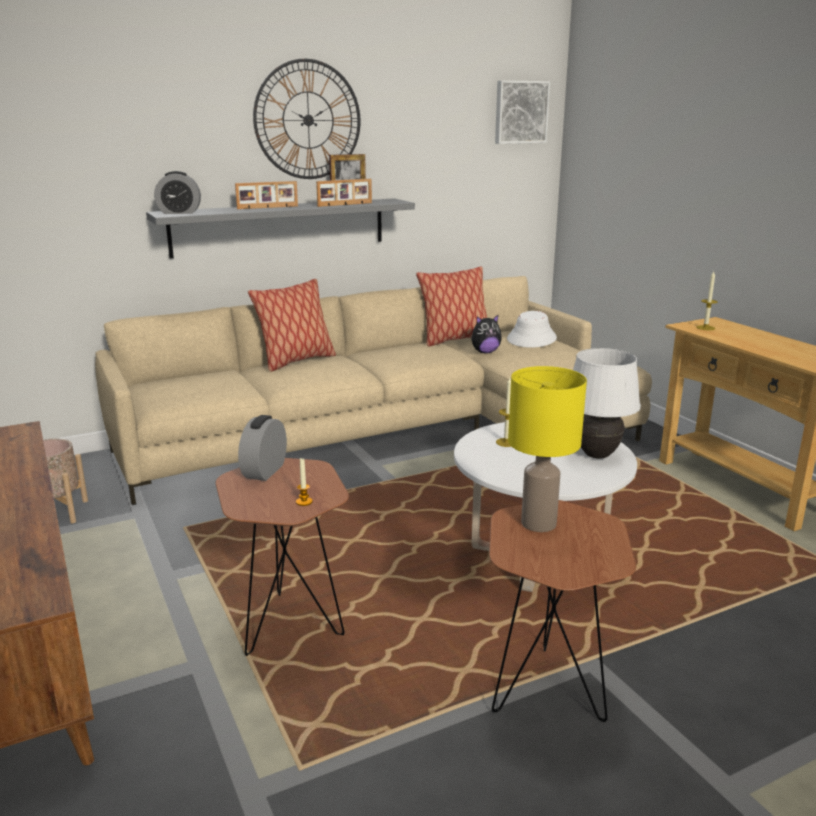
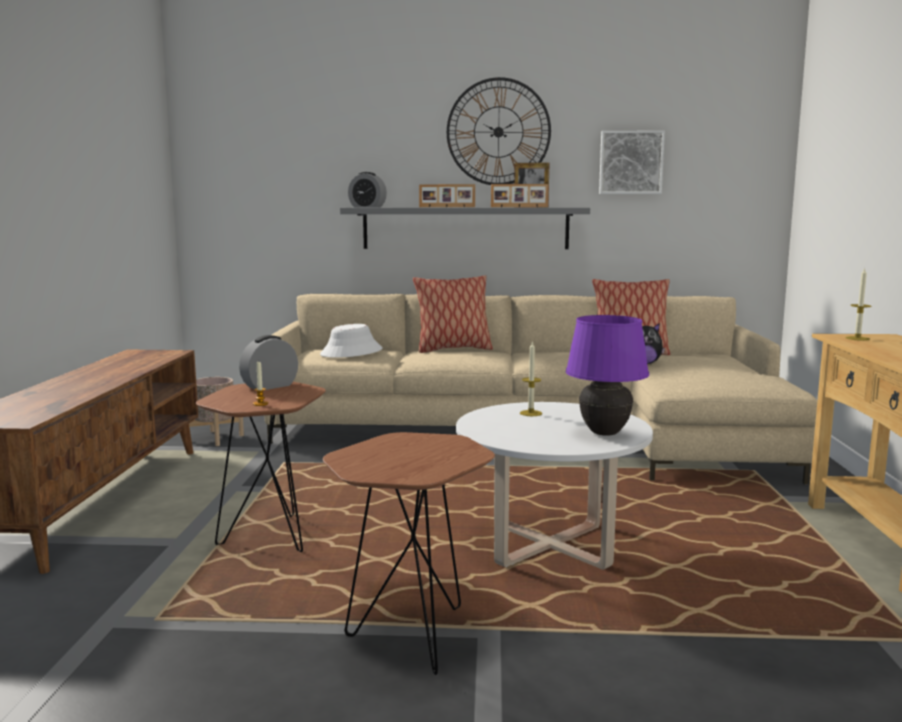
camera: 30 degrees right, 10 degrees down
picture [495,80,550,144] -> picture moved to [599,130,665,194]
white hat [507,311,557,348] -> white hat moved to [320,324,383,358]
yellow table lamp [508,366,587,532] -> none
white table lamp [573,348,641,459] -> purple table lamp [566,315,649,436]

